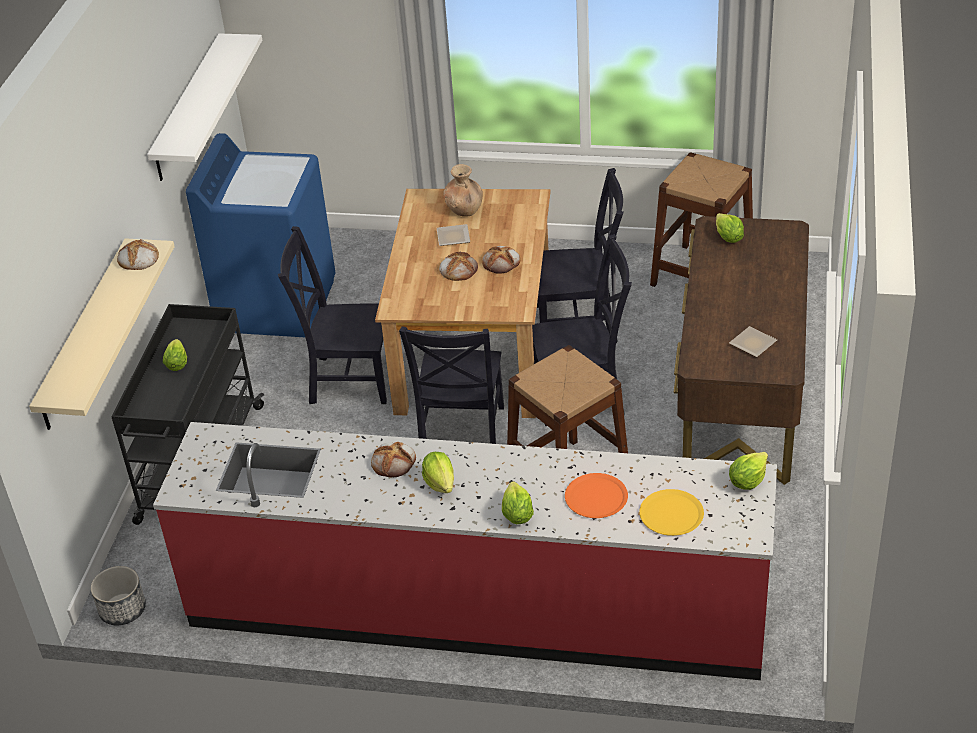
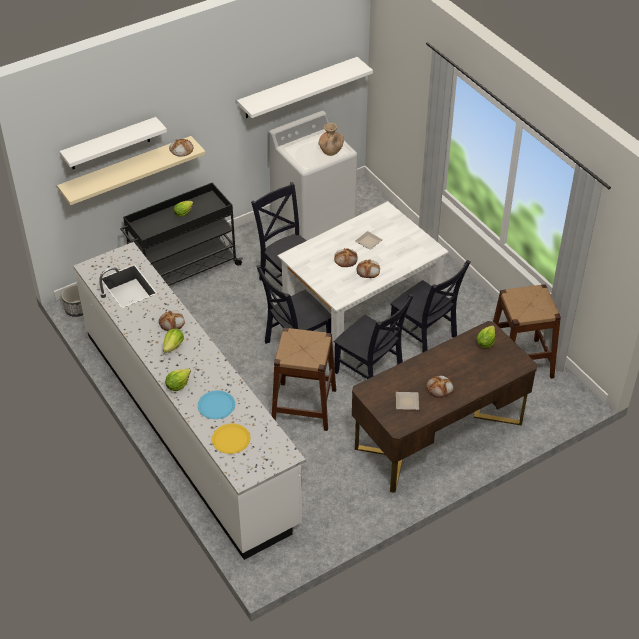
camera: 45 degrees right, 5 degrees up
red counter [153,422,777,680] -> white counter [73,242,306,560]
blue washing machine [186,133,336,337] -> white washing machine [269,111,358,241]
brown dining table [375,189,551,418] -> white dining table [278,201,449,363]
brown vase [443,164,483,217] -> brown vase moved to [318,123,344,156]
orange plate [565,473,628,518] -> blue plate [198,390,235,419]
lettuce [729,452,768,490] -> none
none -> white shelf [59,117,167,169]
none -> bread [426,376,454,398]

